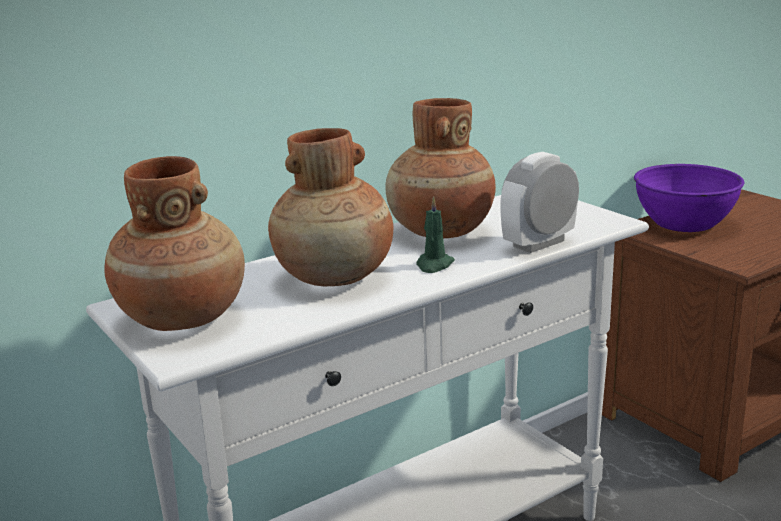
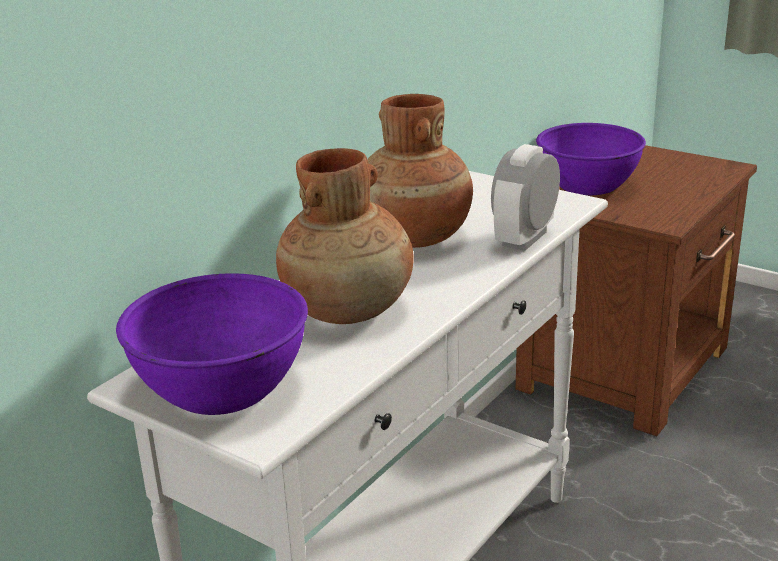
camera: 20 degrees left, 5 degrees up
brown vase [104,156,245,331] -> purple bowl [116,273,308,415]
green candle [416,196,455,273] -> none

